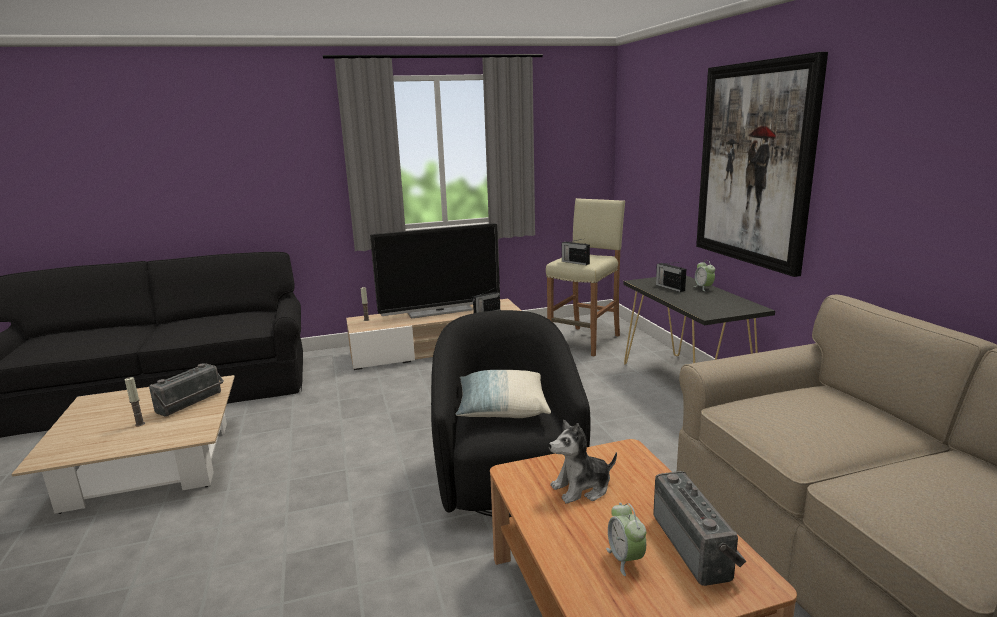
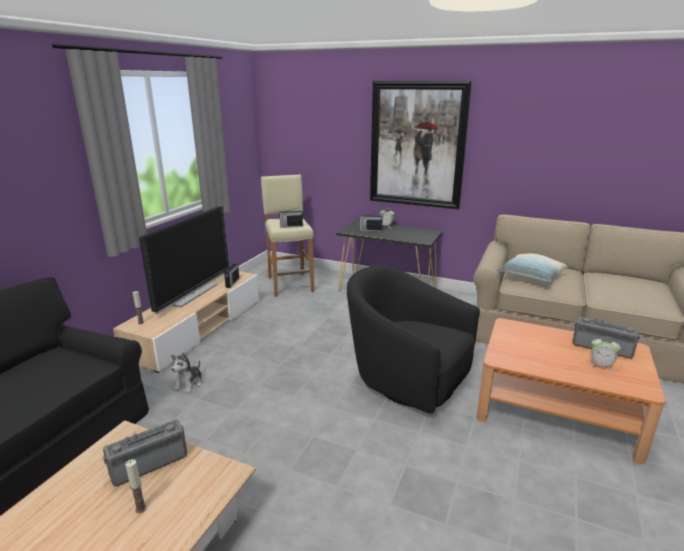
camera: 50 degrees left, 5 degrees up
radio [149,363,224,417] -> radio turned 105 degrees counterclockwise [103,419,187,486]
pillow [456,370,551,418] -> pillow moved to [498,254,568,282]
plush toy [549,420,617,504] -> plush toy moved to [171,352,203,394]

